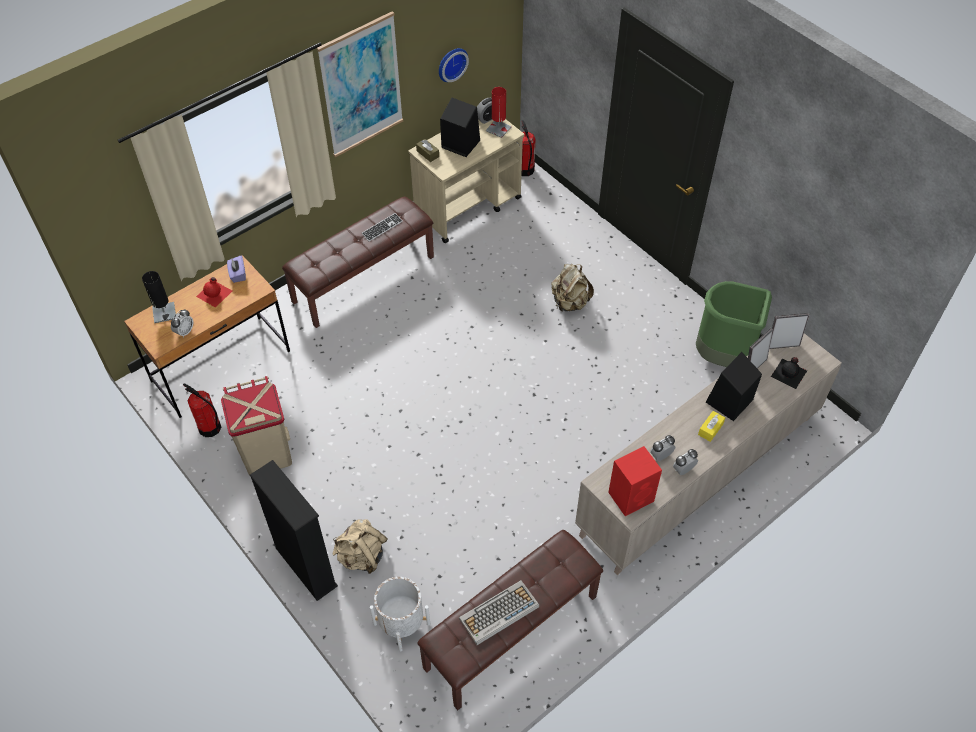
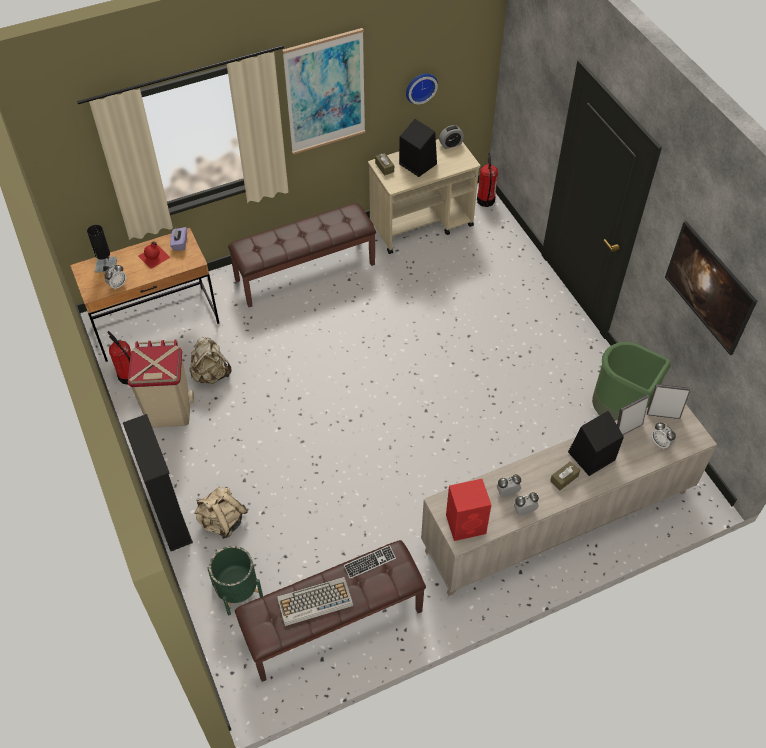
camera: 15 degrees right, 0 degrees up
keyboard [361,213,403,242] -> keyboard moved to [344,545,396,579]
white planter [370,577,430,651] -> green planter [207,546,263,615]
red table lamp [486,87,512,138] -> none
beige backpack [551,263,594,312] -> beige backpack moved to [189,337,231,384]
yellow tissue box [698,411,725,442] -> brown tissue box [550,461,580,490]
black bottle [771,357,807,389] -> alarm clock [651,423,676,449]
none -> picture [665,221,757,355]

